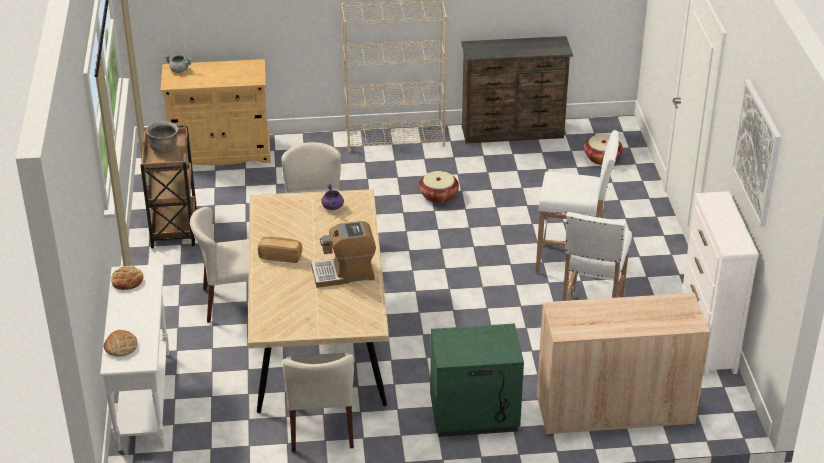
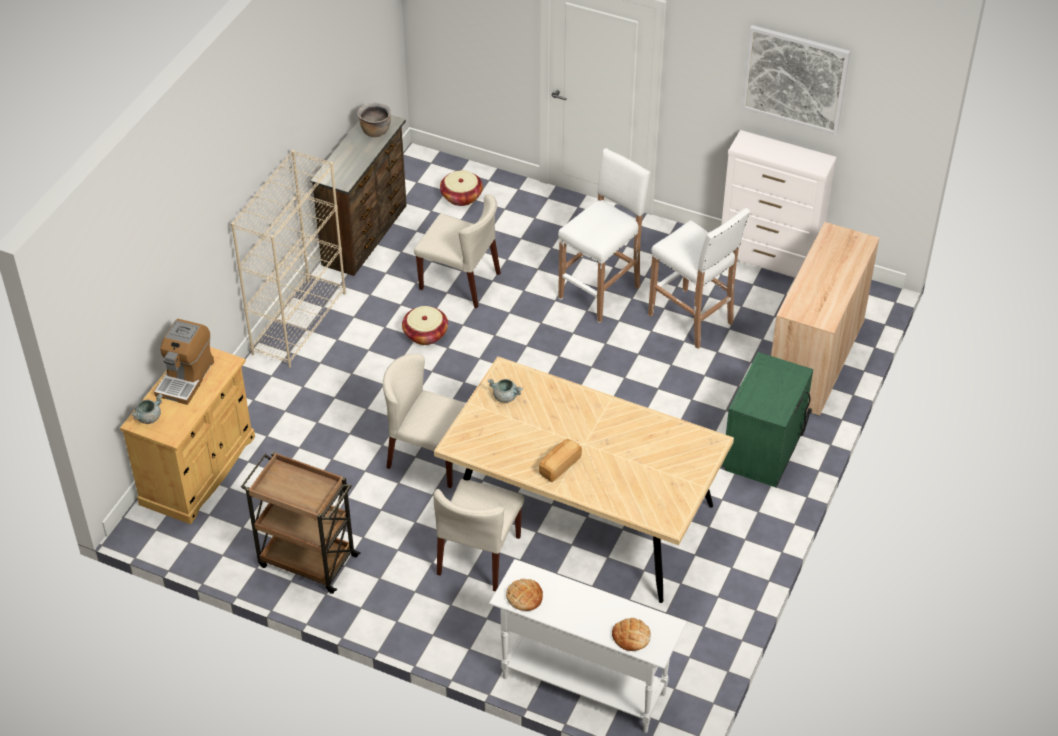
camera: 60 degrees left, 10 degrees up
brown cooking pot [146,121,178,153] -> brown cooking pot moved to [357,102,391,137]
beige chair [282,353,354,453] -> beige chair moved to [414,194,501,308]
coffee machine [311,221,376,288] -> coffee machine moved to [154,319,214,405]
purple cooking pot [322,184,344,210] -> grey cooking pot [488,379,523,403]

